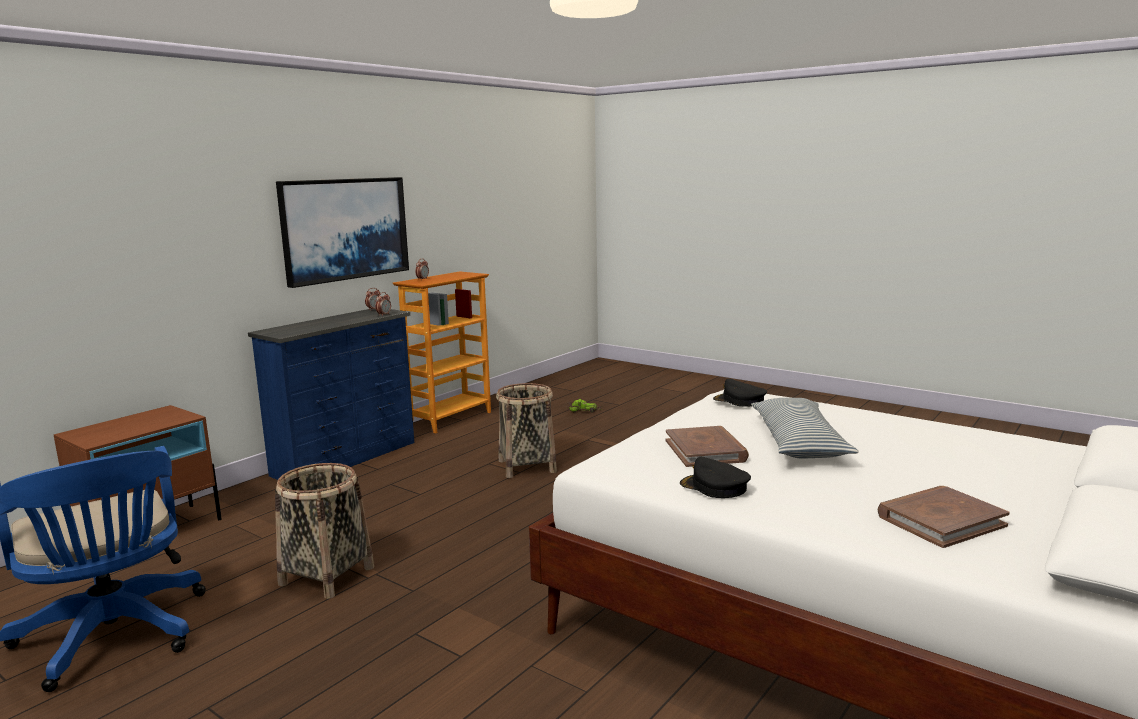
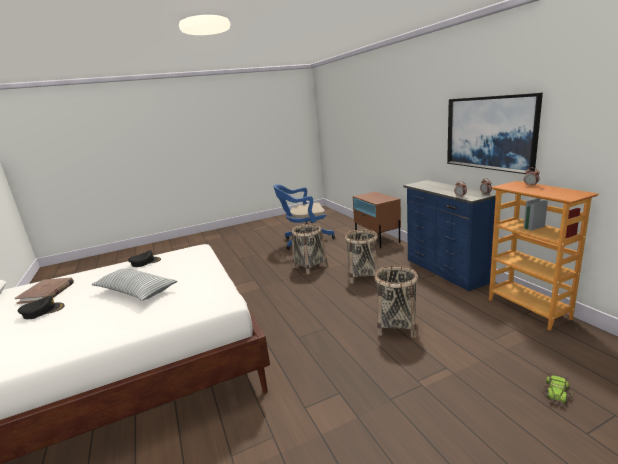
camera: 120 degrees right, 5 degrees up
brown book [666,426,749,467] -> none
black cap [713,379,767,406] -> black cap moved to [18,296,65,319]
none -> basket [345,229,378,284]

